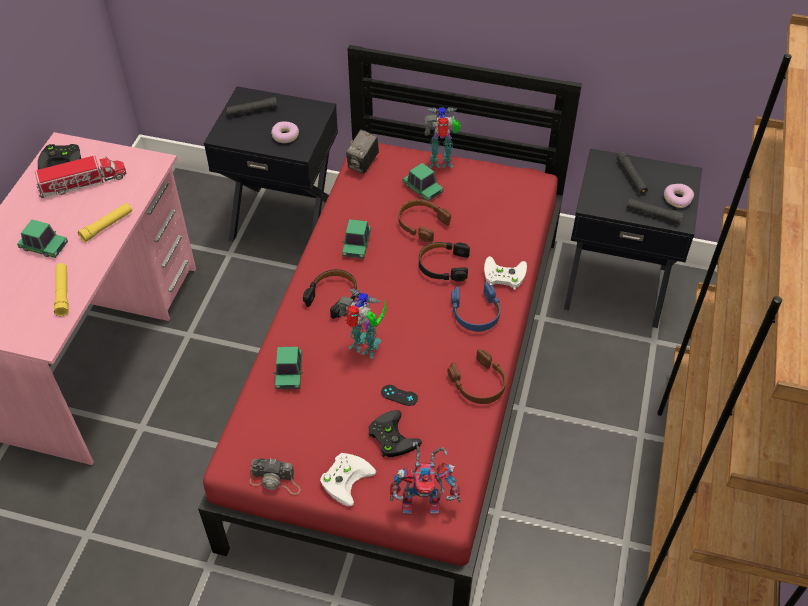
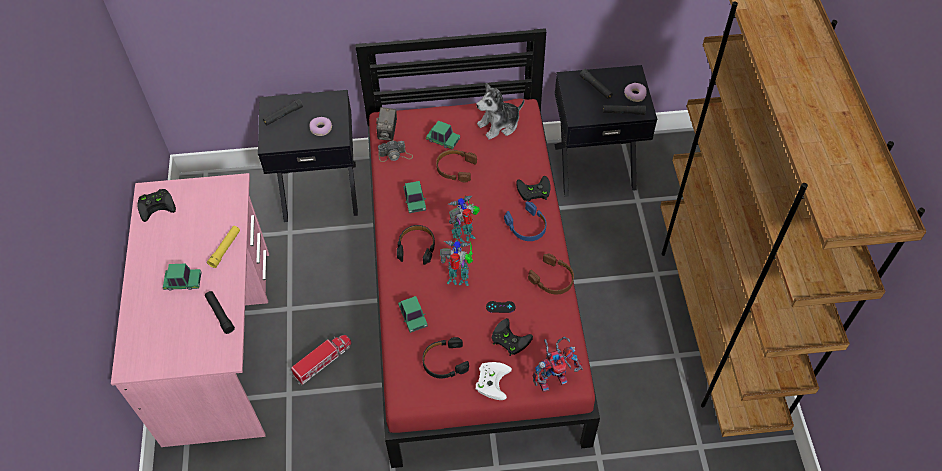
camera: 20 degrees left, 5 degrees up
toy truck [35,155,126,198] -> toy truck moved to [291,335,352,385]
yellow flashlight [54,263,69,316] -> black flashlight [205,291,235,334]
camera [250,458,300,495] -> camera moved to [378,141,413,162]
black headphones [419,242,470,281] -> black headphones moved to [422,337,469,378]
toy robot [425,107,461,168] -> toy robot moved to [448,195,480,243]
white game controller [484,256,527,290] -> black game controller [516,176,551,202]
none -> plush toy [476,83,525,140]

